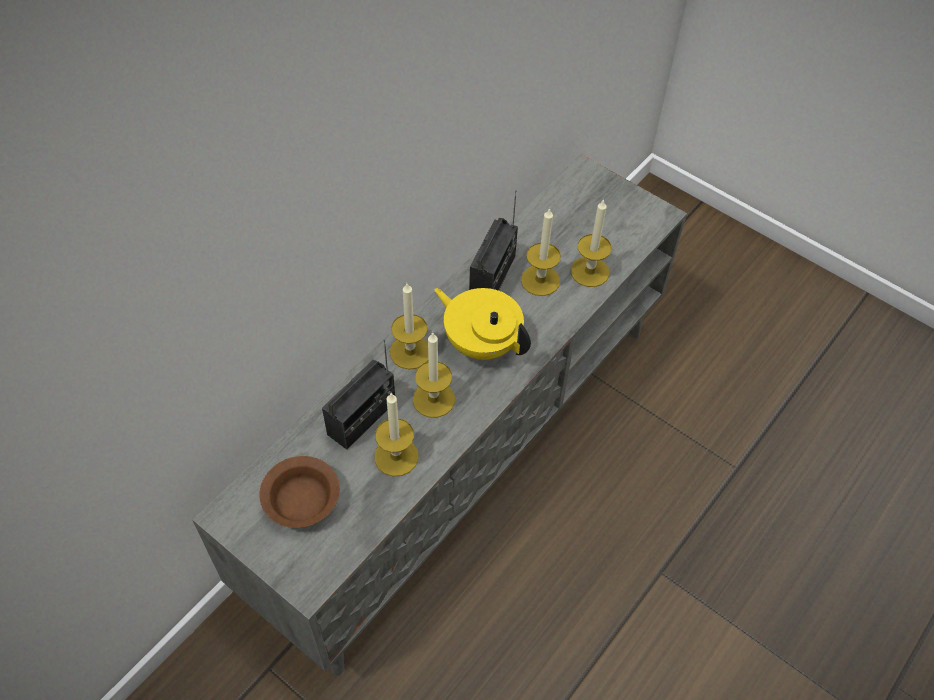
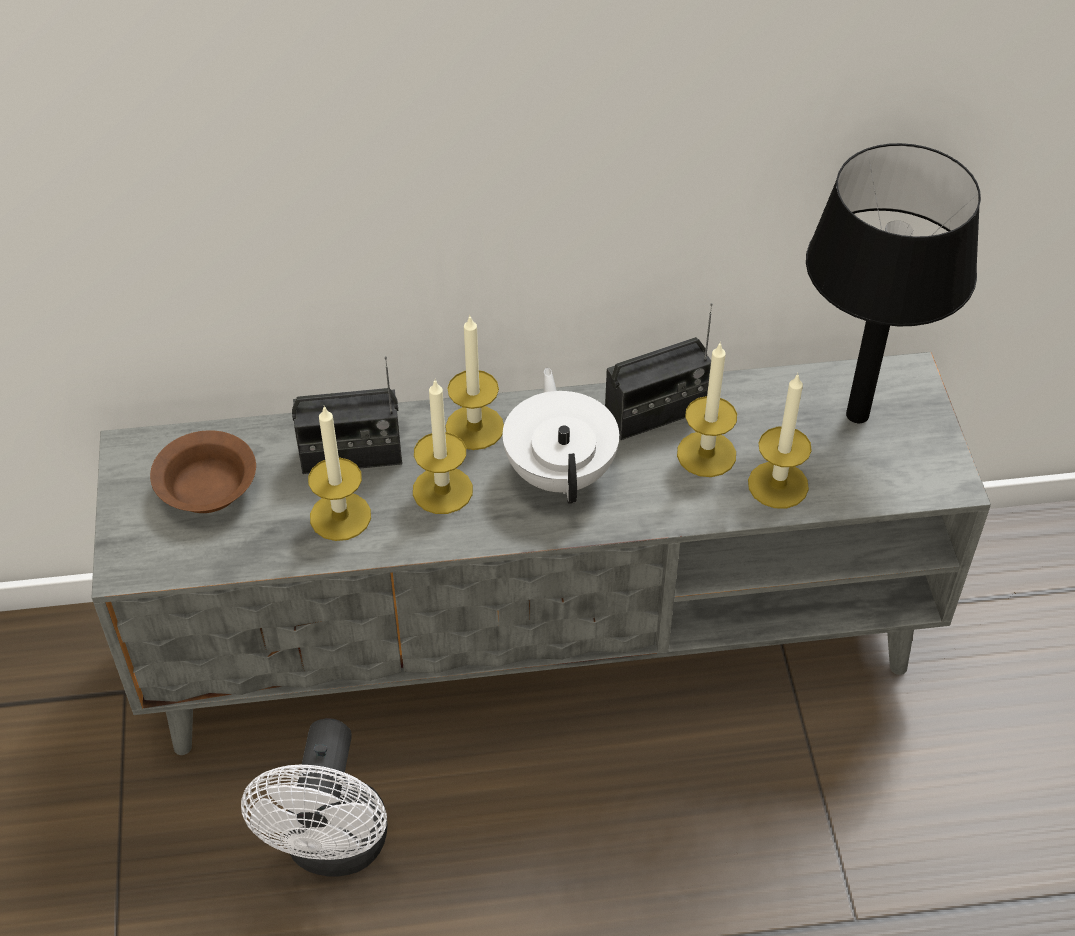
camera: 45 degrees right, 5 degrees down
yellow teapot [434,288,531,360] -> white teapot [503,368,619,504]
none -> white fan [241,718,388,877]
none -> black table lamp [806,143,981,423]

